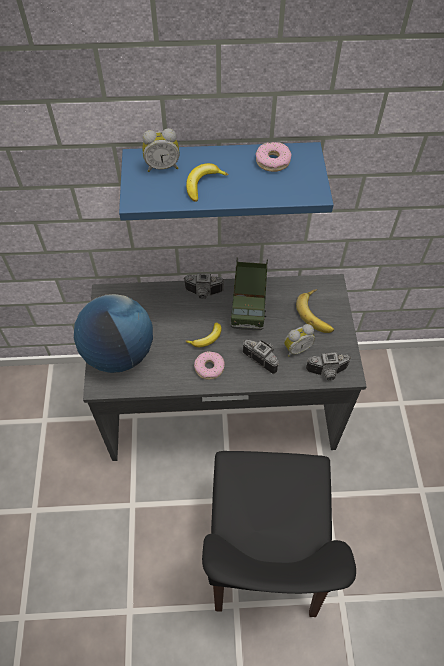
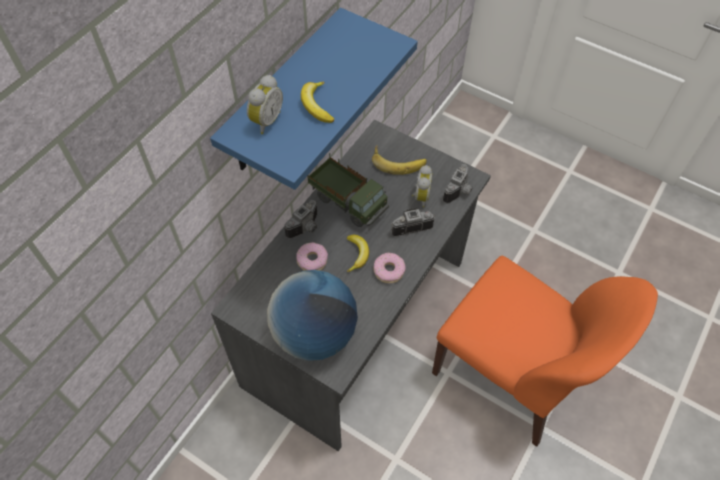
camera: 55 degrees left, 0 degrees up
black chair [202,451,356,617] -> orange chair [432,255,658,447]
donut [256,142,291,172] -> donut moved to [296,242,328,271]

